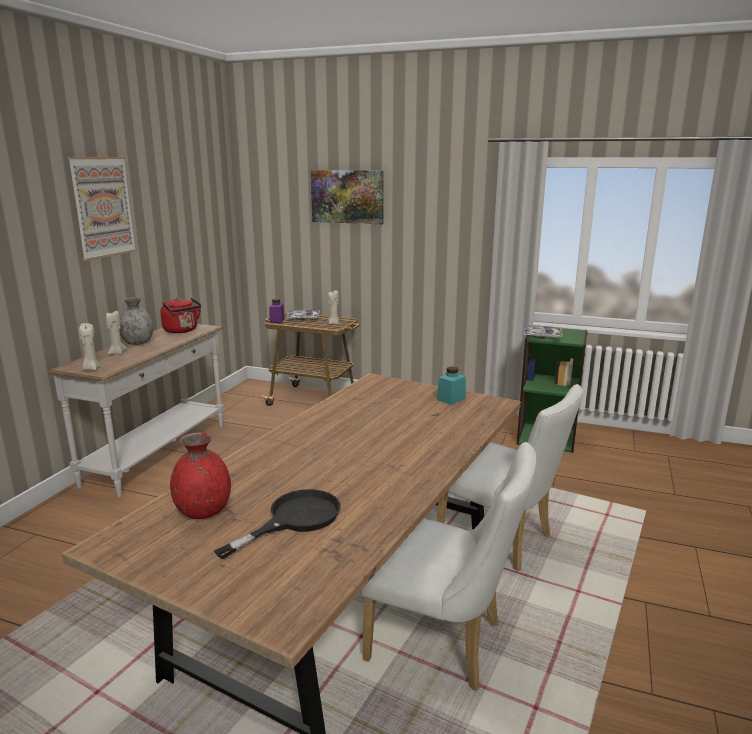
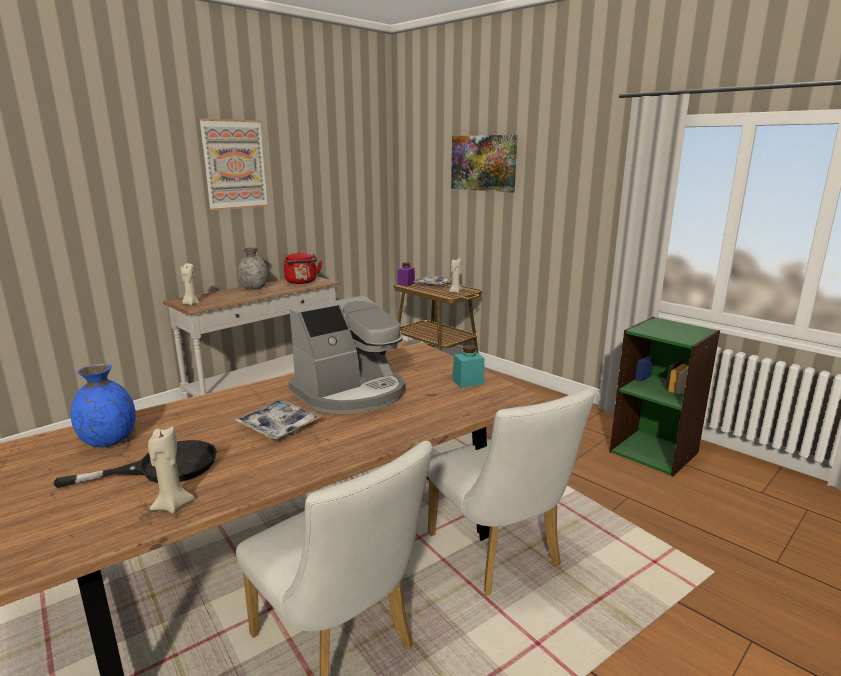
camera: 25 degrees right, 0 degrees up
beige candle [106,311,127,355] -> beige candle moved to [148,426,195,513]
red vase [170,432,231,519] -> blue vase [71,364,136,447]
tray [524,325,563,339] -> tray moved to [235,400,322,439]
none -> coffee machine [288,296,405,414]

